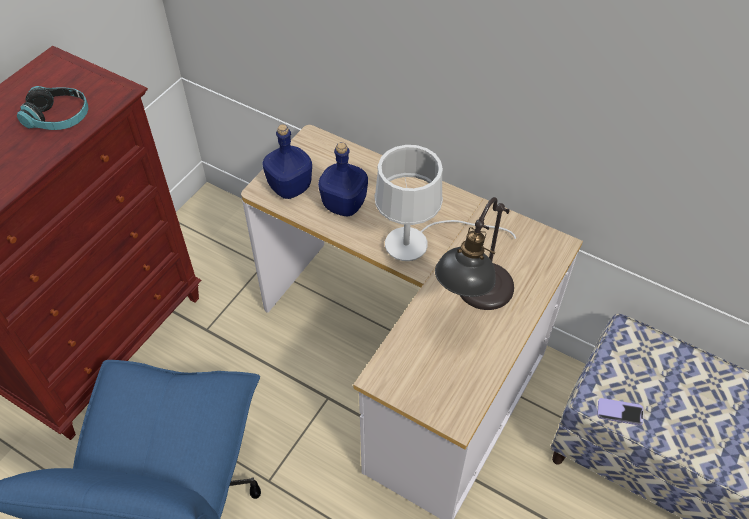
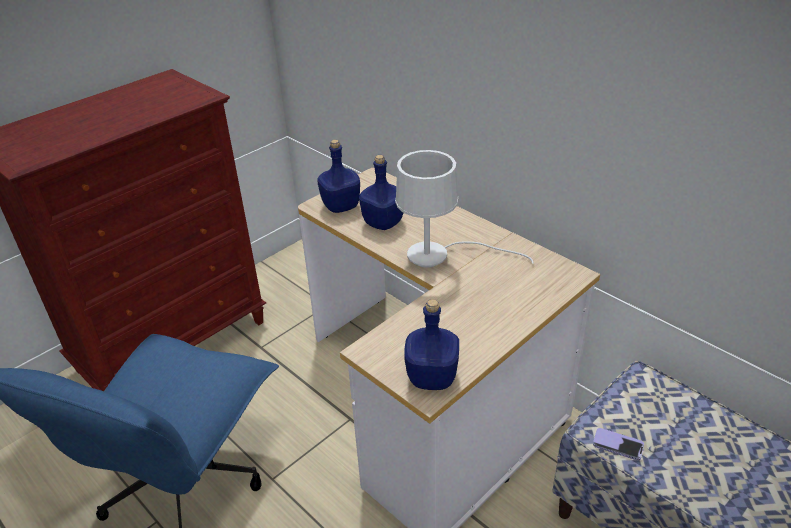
camera: 15 degrees right, 15 degrees down
headphones [17,86,88,130] -> none
grey table lamp [435,197,514,310] -> none
none -> blue bottle [404,299,459,390]

